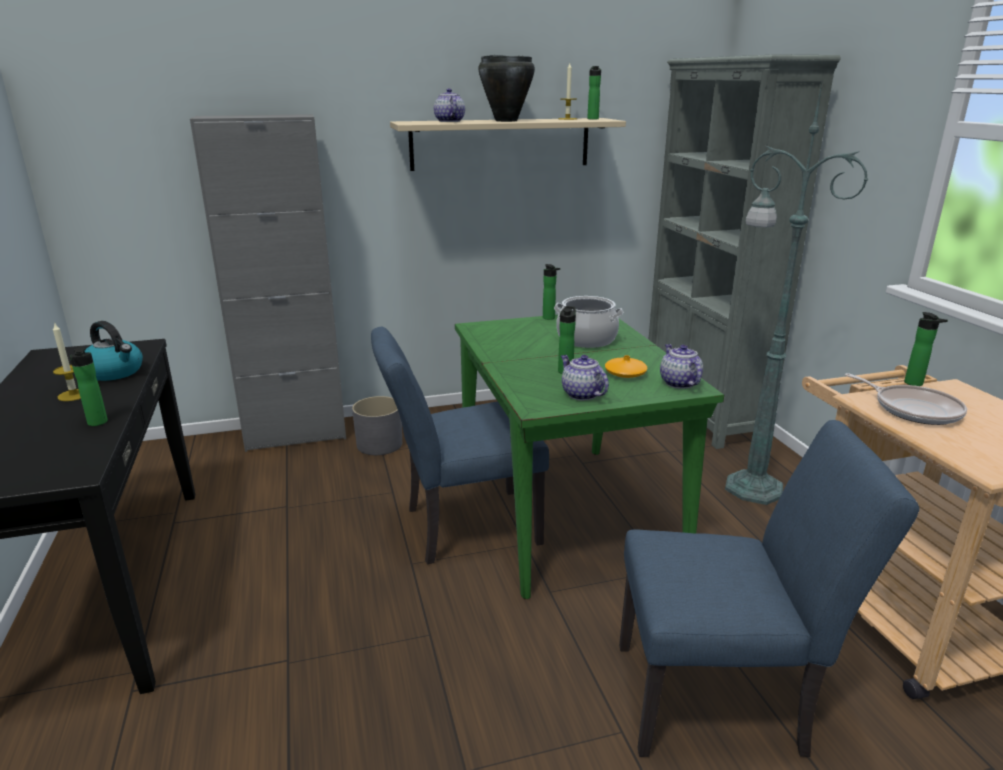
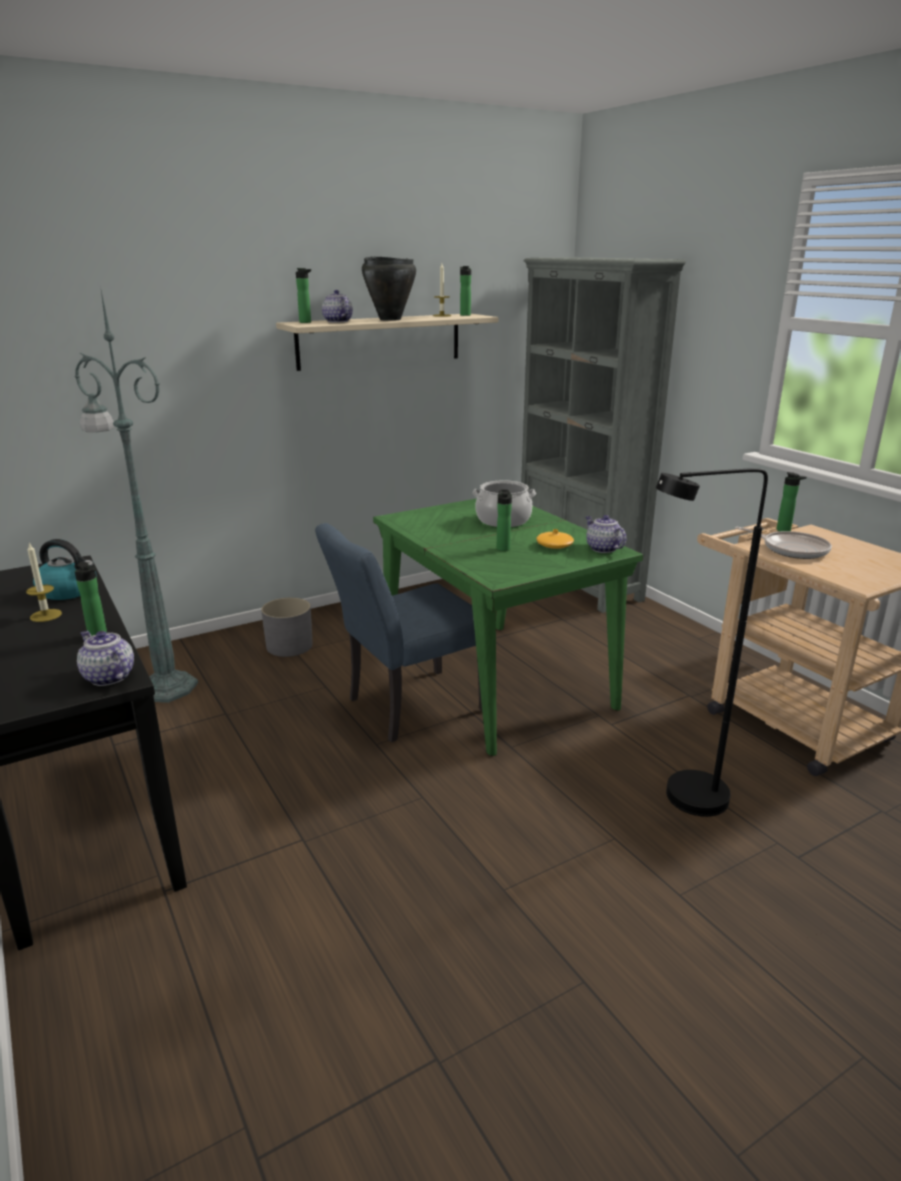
camera: 15 degrees left, 0 degrees up
grey cabinet [190,114,346,452] -> none
bottle [543,264,560,320] -> bottle moved to [296,268,311,323]
teapot [561,355,609,400] -> teapot moved to [77,631,134,686]
blue chair [619,420,919,757] -> black floor lamp [656,468,768,817]
green floor lamp [725,78,868,505] -> green floor lamp moved to [75,291,198,703]

